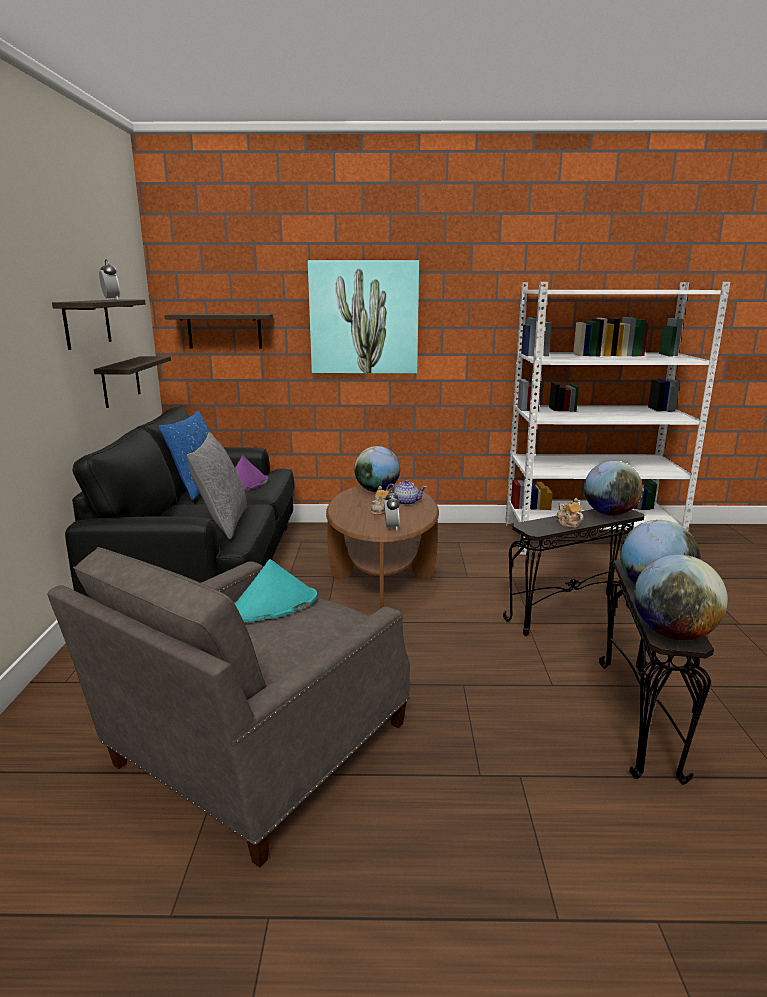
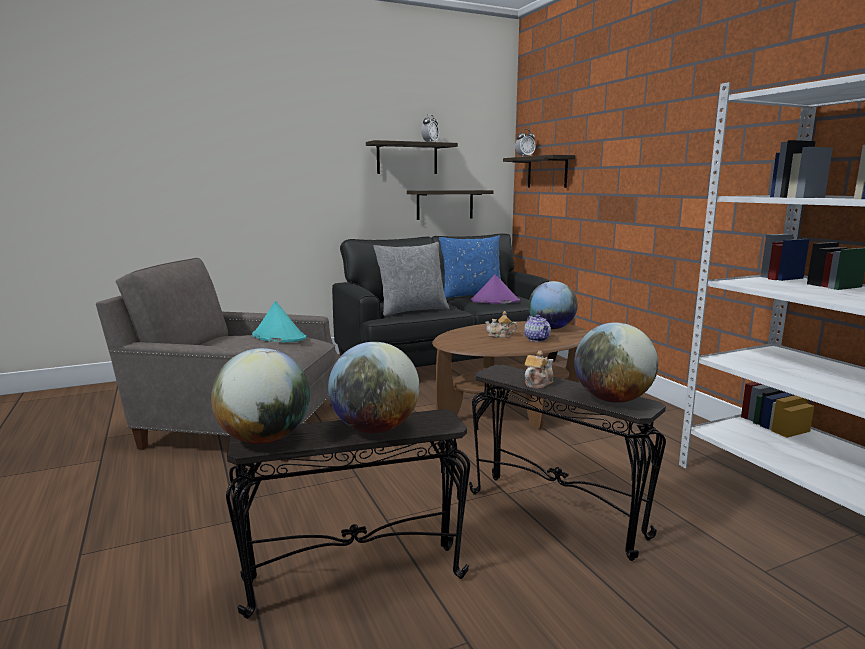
camera: 65 degrees right, 5 degrees down
picture [308,260,419,374] -> none
alarm clock [384,490,400,530] -> alarm clock moved to [515,129,536,157]

